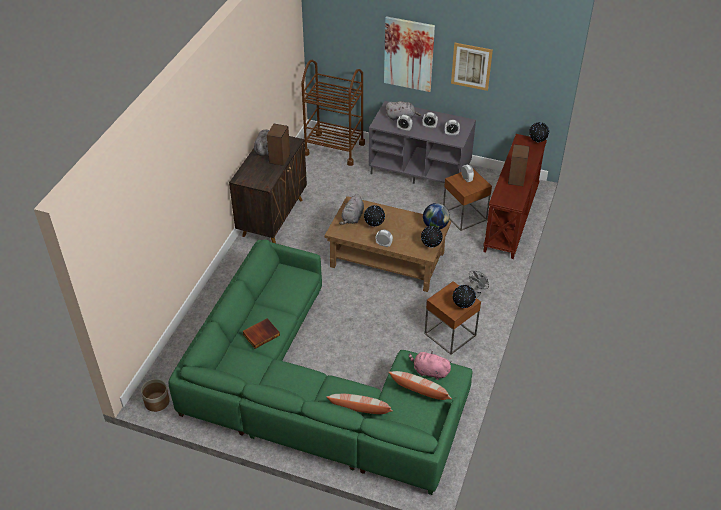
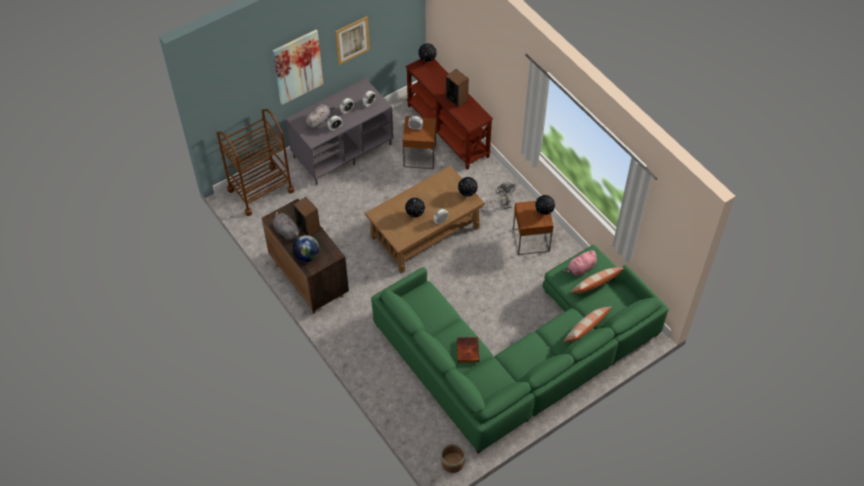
camera: 55 degrees left, 10 degrees up
grey plush toy [339,194,364,225] -> none
globe [423,203,450,229] -> globe moved to [293,235,319,262]

